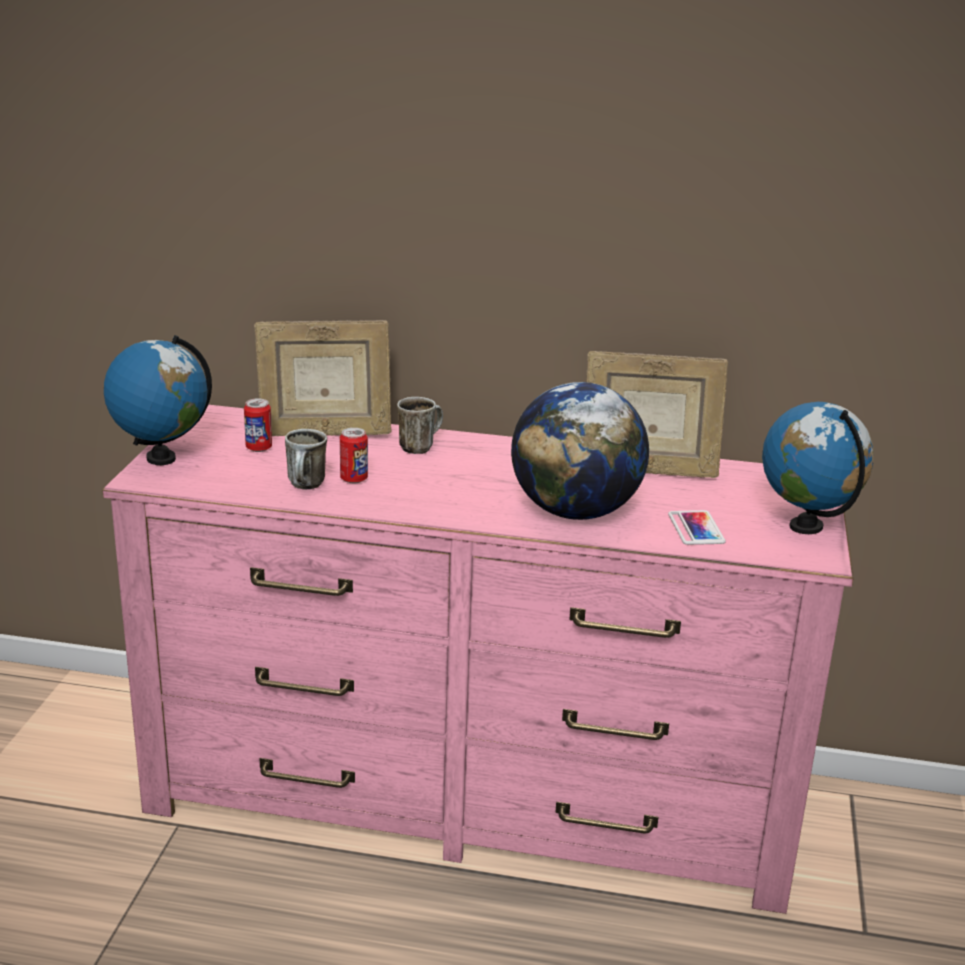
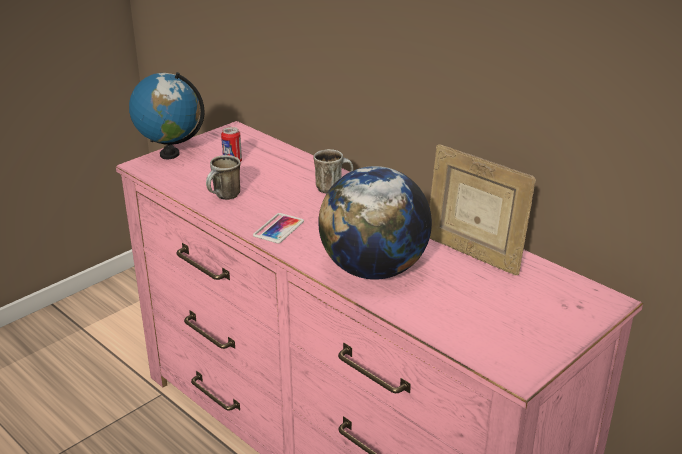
camera: 35 degrees right, 5 degrees up
picture frame [254,320,392,436] -> none
can [340,428,368,483] -> none
phone [668,510,726,545] -> phone moved to [253,213,304,243]
globe [762,402,874,534] -> none

